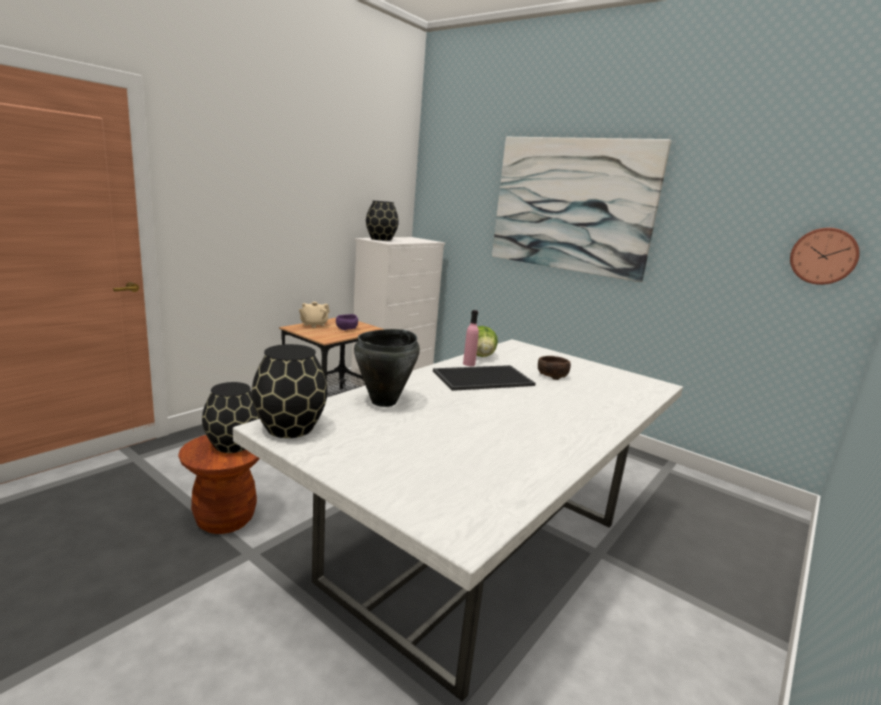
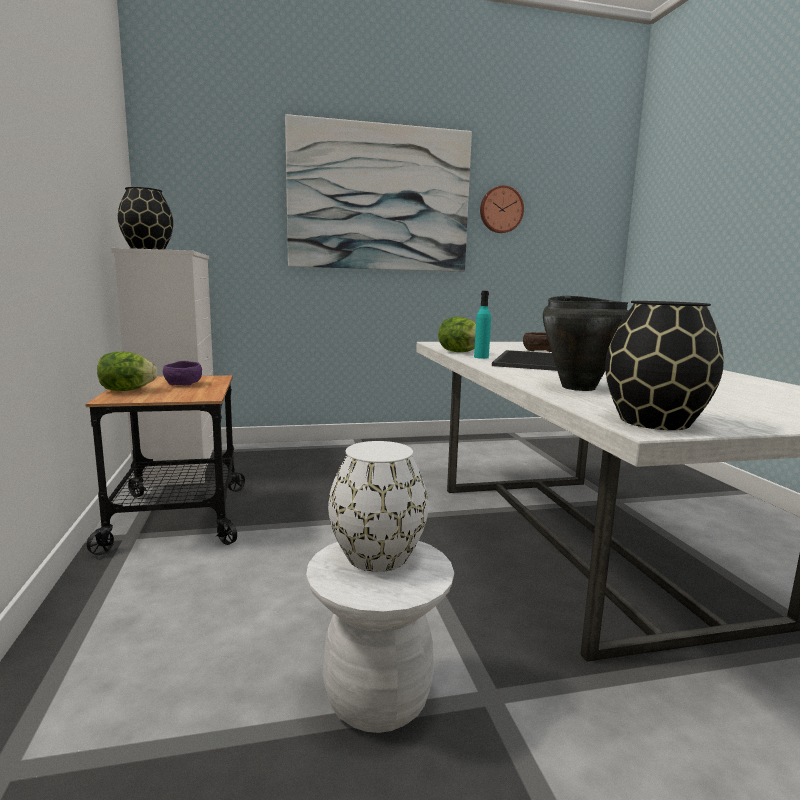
camera: 50 degrees left, 5 degrees down
brown stool [178,435,260,534] -> white stool [306,541,454,733]
black vase [202,382,260,453] -> white vase [328,441,428,572]
beige teapot [299,302,330,328] -> lettuce [97,351,158,391]
pink bottle [463,310,479,366] -> turquoise bottle [474,291,491,359]
wall clock [790,228,860,285] -> wall clock moved to [480,185,524,233]

